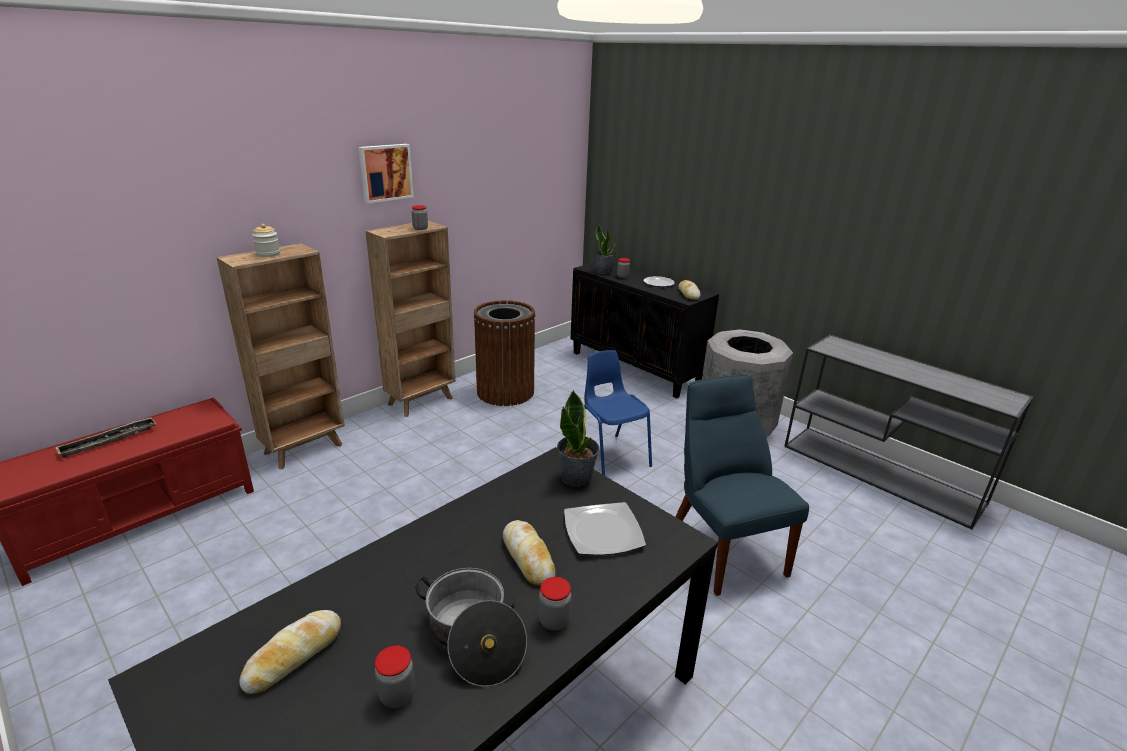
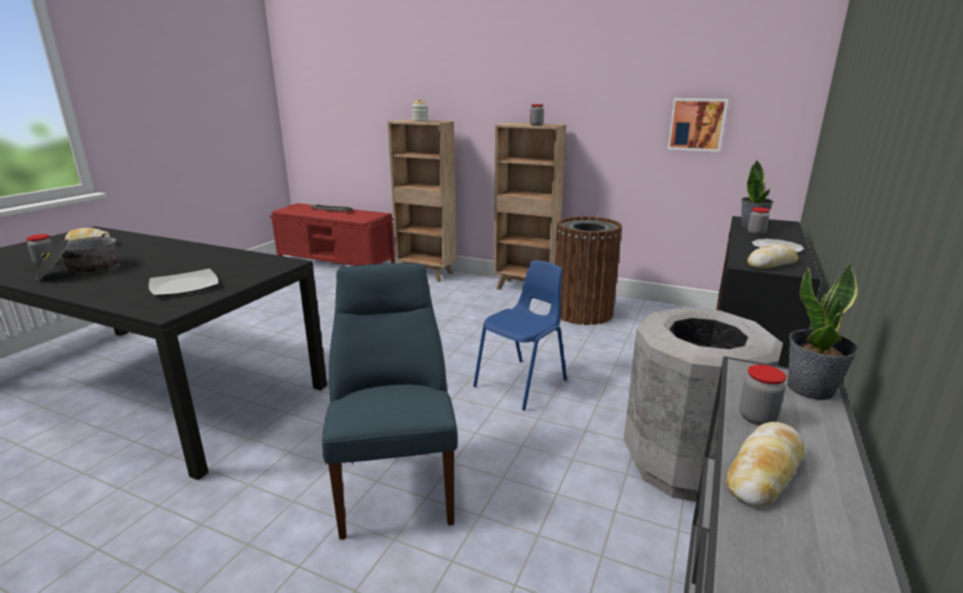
camera: 70 degrees right, 5 degrees down
picture [358,144,414,203] -> picture moved to [668,98,728,152]
bread [503,520,556,585] -> bread moved to [726,422,805,507]
jar [539,577,571,630] -> jar moved to [739,365,786,425]
potted plant [557,390,600,487] -> potted plant moved to [787,262,858,400]
blue chair [675,375,809,596] -> blue chair turned 60 degrees counterclockwise [322,263,458,540]

